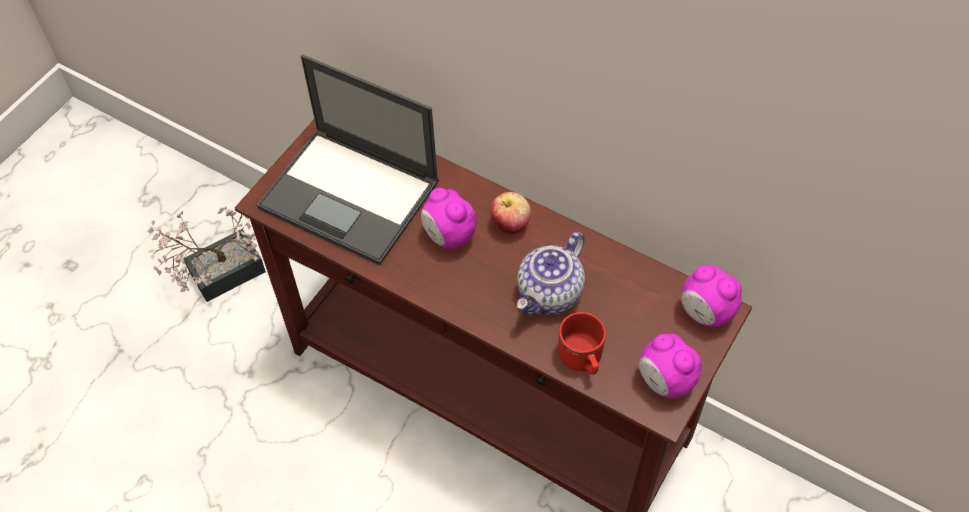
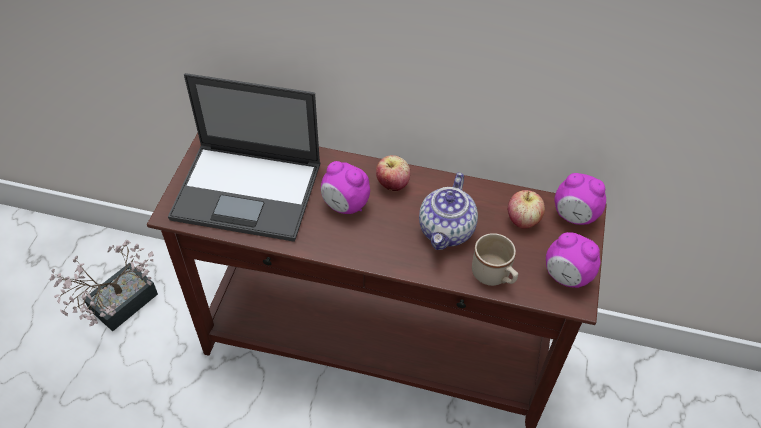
camera: 20 degrees left, 5 degrees down
red mug [558,312,606,375] -> beige mug [472,233,518,286]
none -> apple [508,190,545,228]

